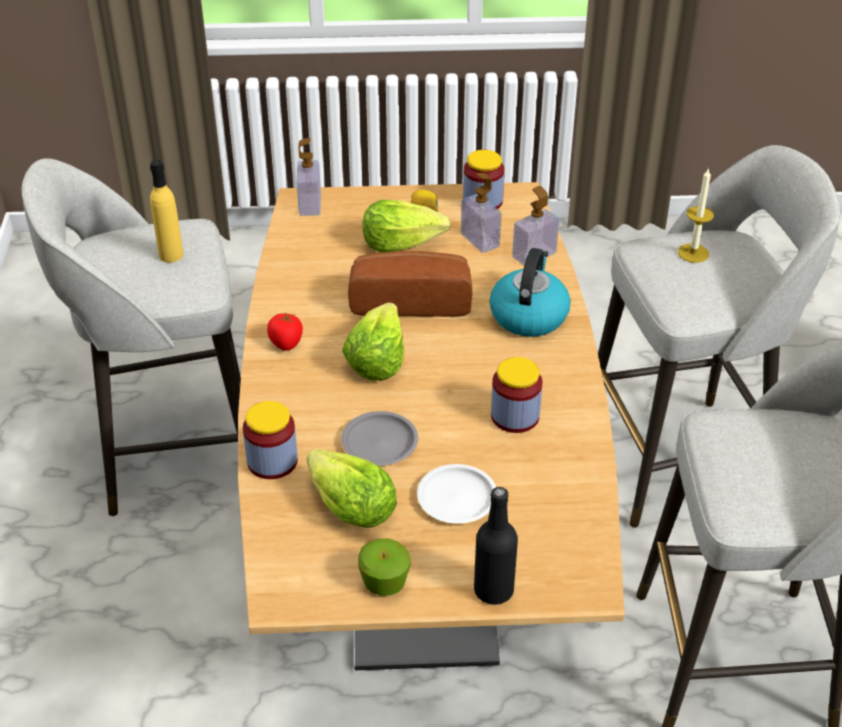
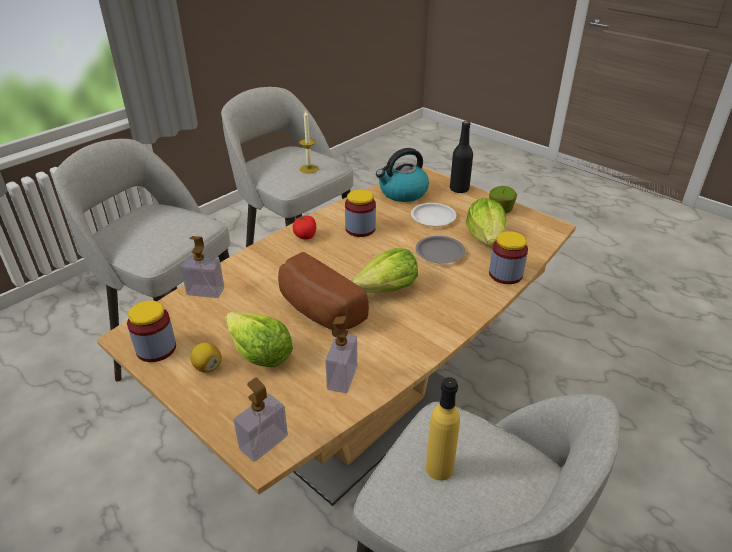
camera: 135 degrees left, 5 degrees down
tomato [267,312,303,351] -> tomato moved to [293,215,316,240]
soap dispenser [461,173,501,253] -> soap dispenser moved to [325,316,357,393]
kettle [489,248,571,337] -> kettle moved to [376,148,429,202]
candle [678,167,714,263] -> candle moved to [299,109,319,173]

